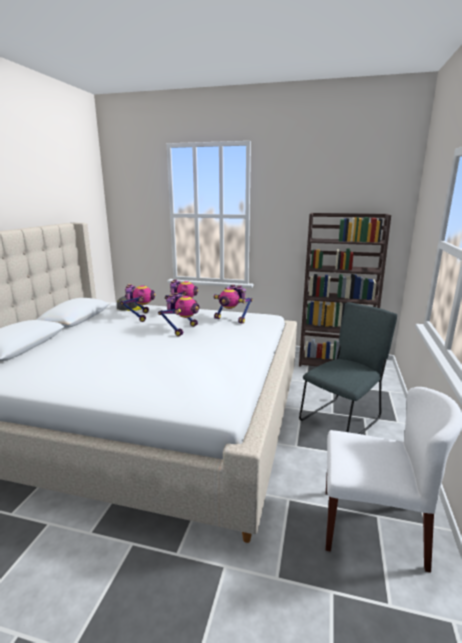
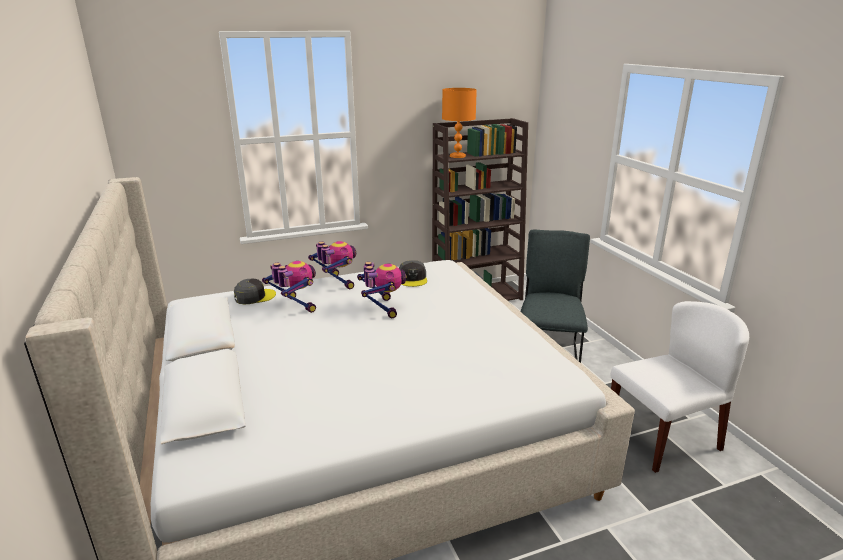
camera: 35 degrees left, 5 degrees up
toy robot [213,285,253,324] -> grey cap [399,260,427,287]
none -> orange table lamp [442,88,477,158]

